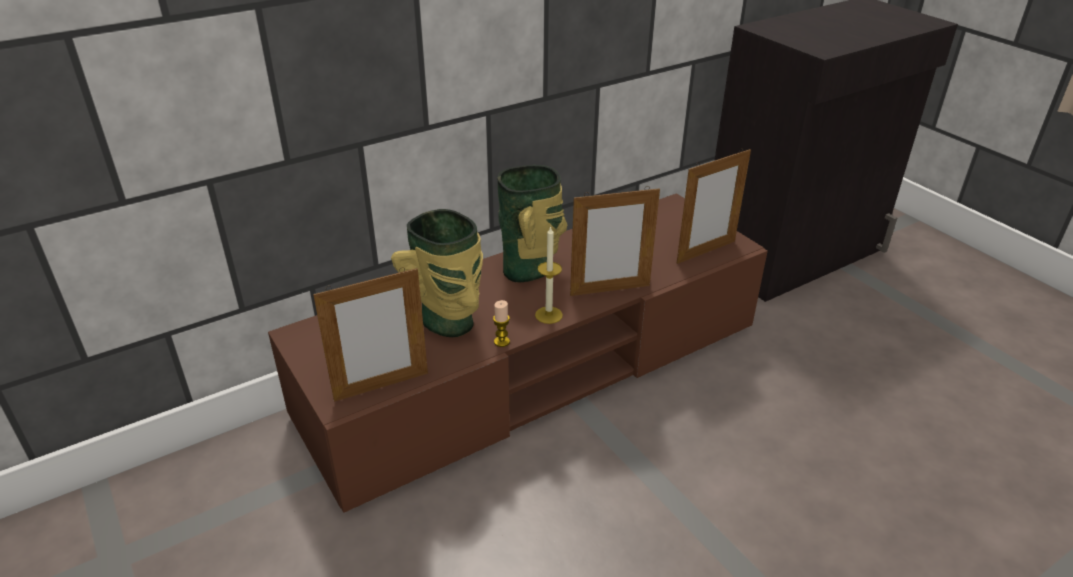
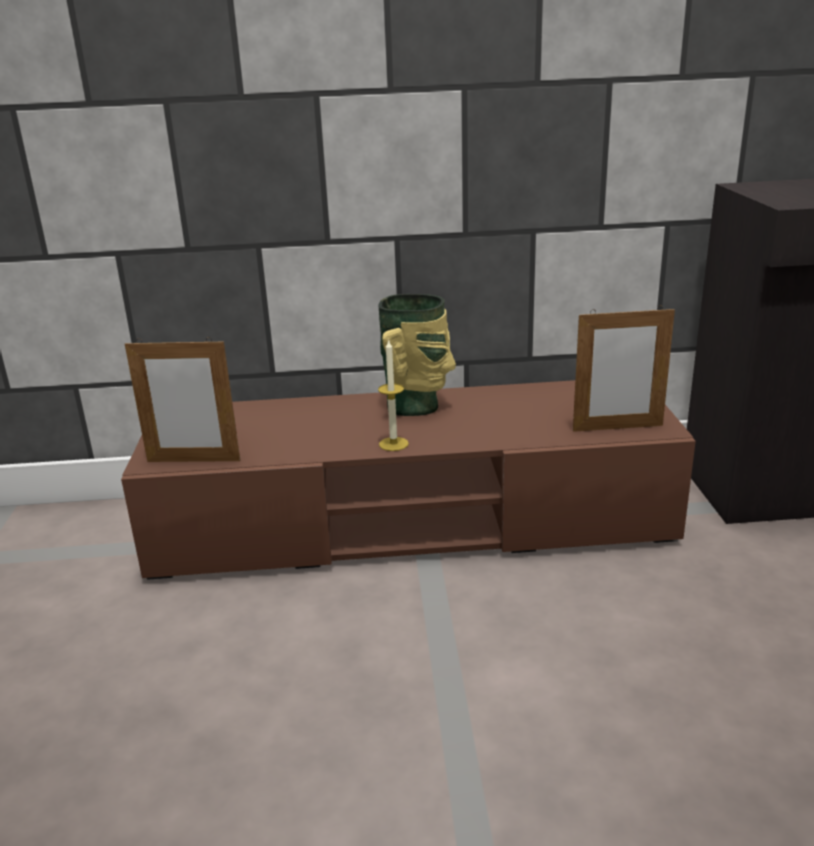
camera: 30 degrees right, 10 degrees down
vase [391,209,483,337] -> none
candle [493,300,510,347] -> none
picture frame [570,186,660,296] -> none

